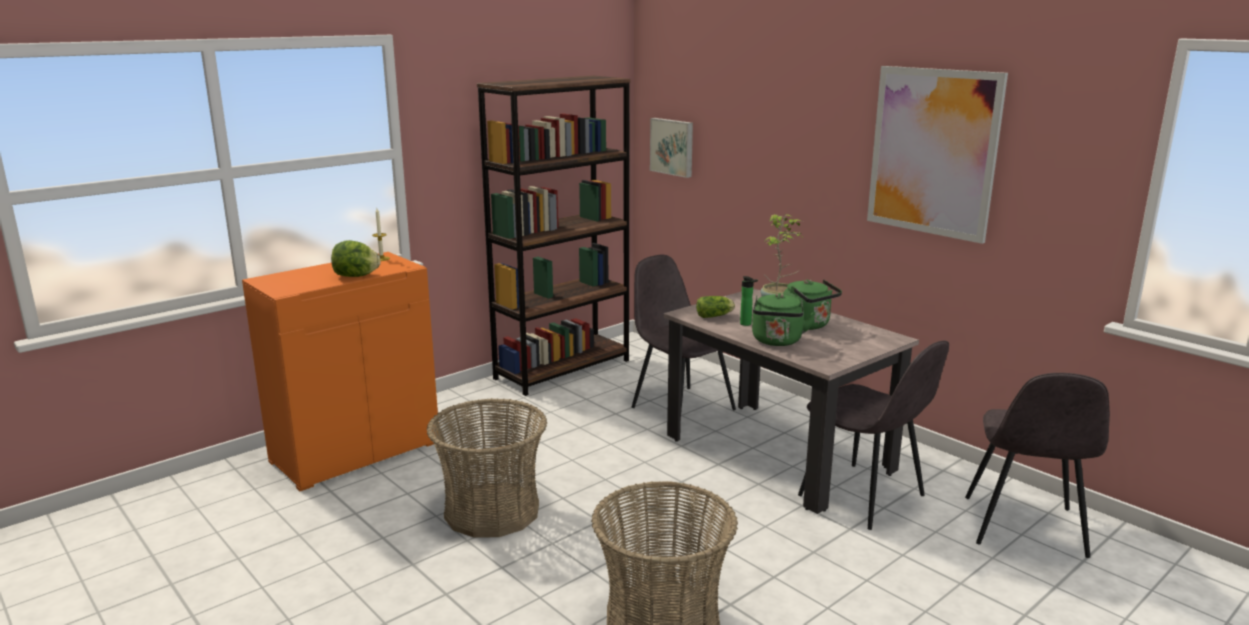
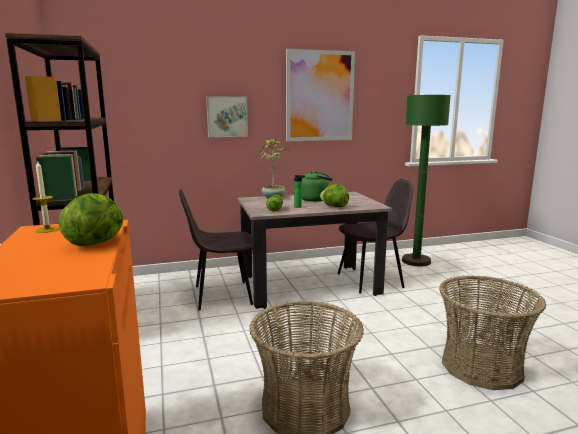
camera: 65 degrees left, 5 degrees down
picture [650,118,693,178] -> picture moved to [206,96,248,137]
green kettle [752,293,816,346] -> lettuce [320,184,349,207]
grey chair [965,373,1110,558] -> green floor lamp [402,95,451,266]

